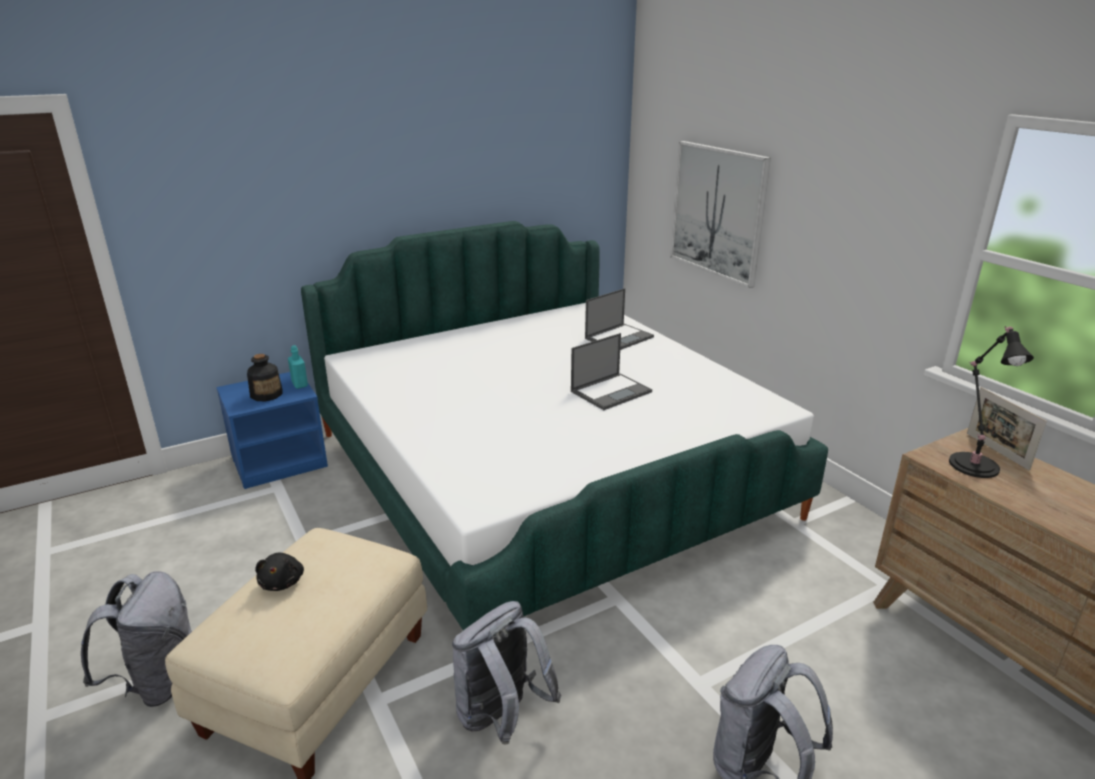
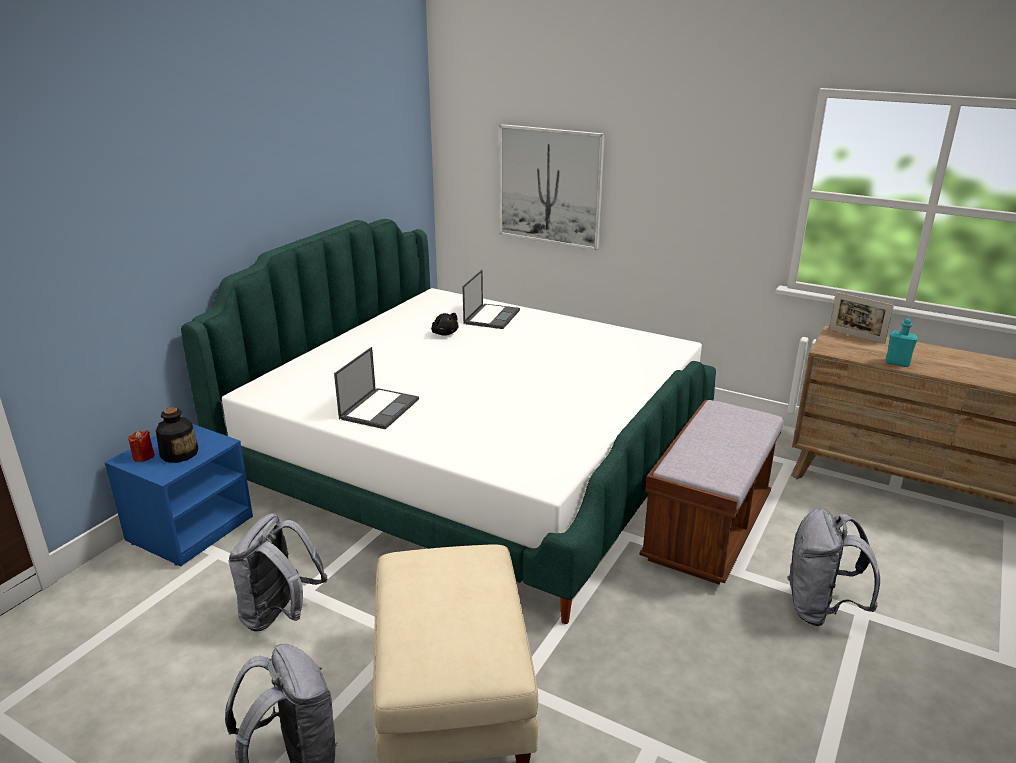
camera: 30 degrees left, 0 degrees up
black plush toy [255,553,304,591] -> black plush toy moved to [431,313,459,336]
turquoise bottle [288,345,308,389] -> turquoise bottle moved to [885,319,918,367]
grey backpack [452,601,562,744] -> grey backpack moved to [229,513,327,632]
laptop [571,333,652,410] -> laptop moved to [334,347,419,429]
black table lamp [949,326,1034,478] -> none
none -> red candle [128,430,155,462]
none -> brown bench [639,400,784,584]

